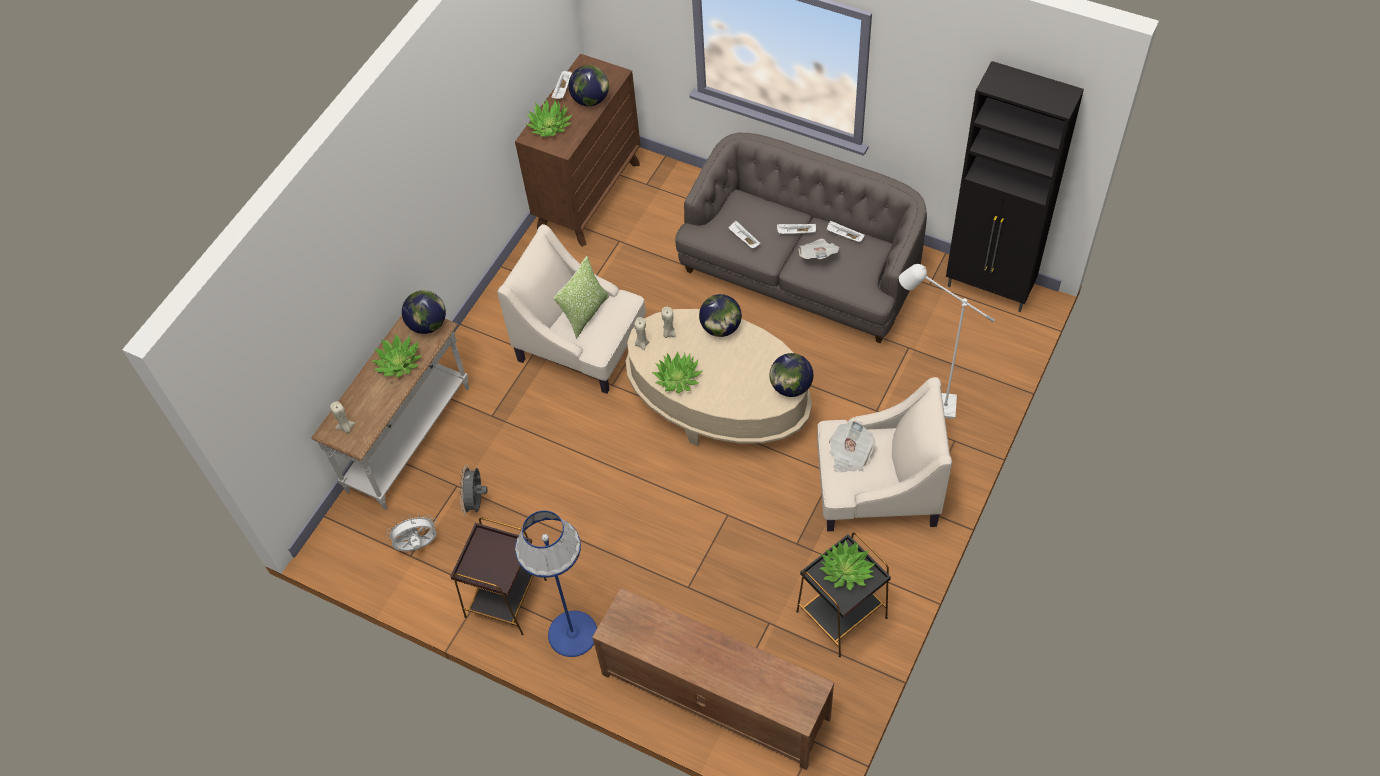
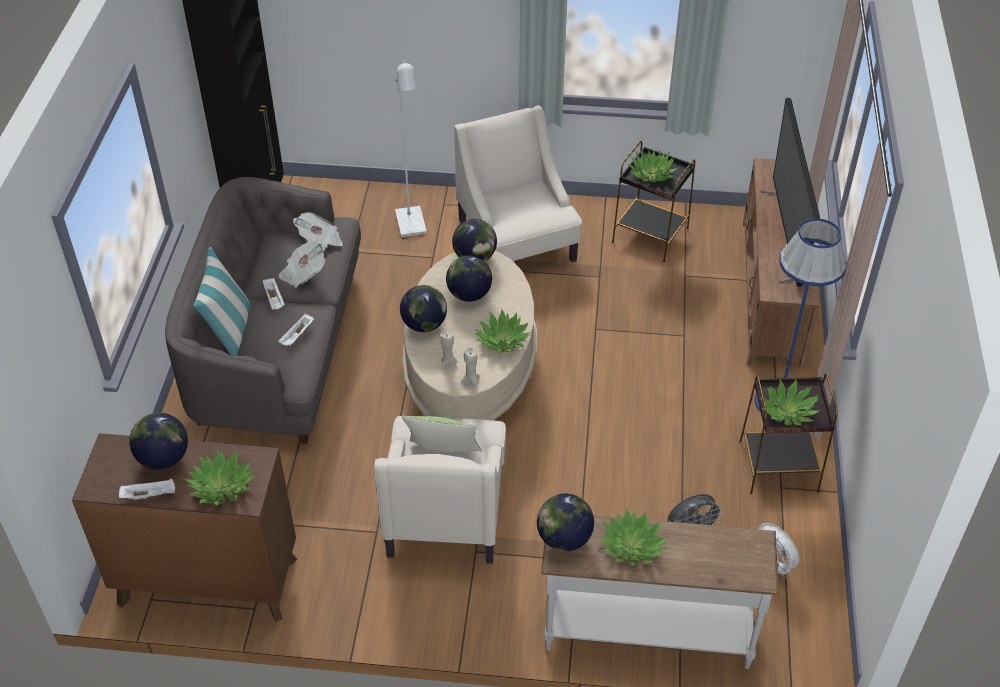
camera: 115 degrees left, 10 degrees down
beige candle [330,401,355,433] -> none
white tray [826,221,865,242] -> none
newspaper [829,421,875,472] -> newspaper moved to [293,212,343,248]
none -> pillow [193,247,251,356]
none -> globe [446,255,492,302]
none -> potted plant [760,379,819,425]
none -> television [761,98,820,287]

